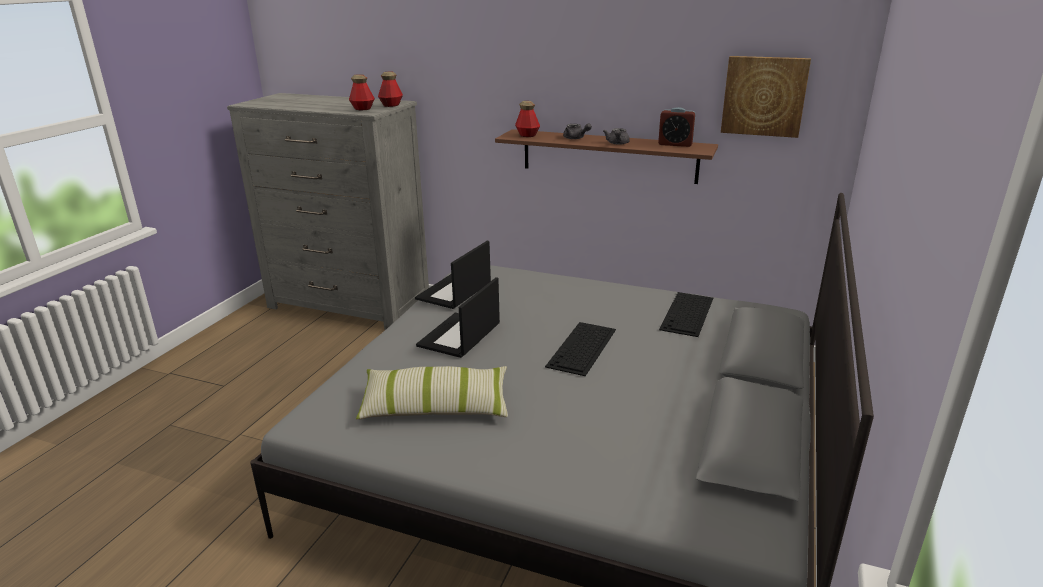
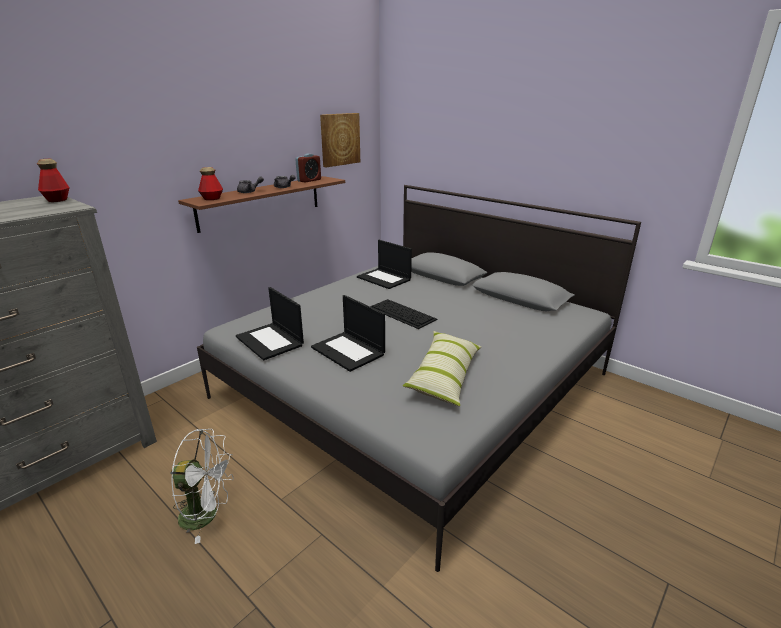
camera: 70 degrees left, 0 degrees up
bottle [349,74,375,110] -> none
keyboard [659,292,713,337] -> laptop [357,240,412,289]
none -> white fan [171,429,234,544]

